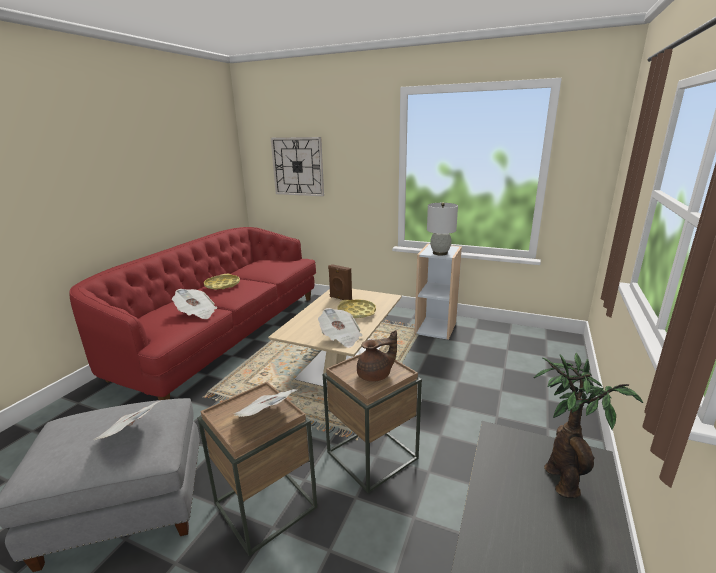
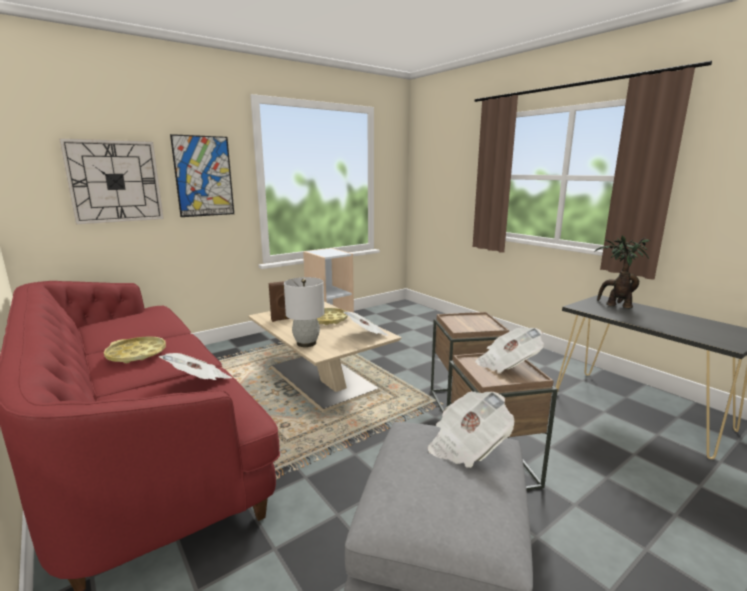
camera: 60 degrees left, 5 degrees down
brown teapot [357,330,397,382] -> none
white table lamp [427,203,458,255] -> white table lamp moved to [284,277,325,347]
none -> picture [170,134,234,217]

